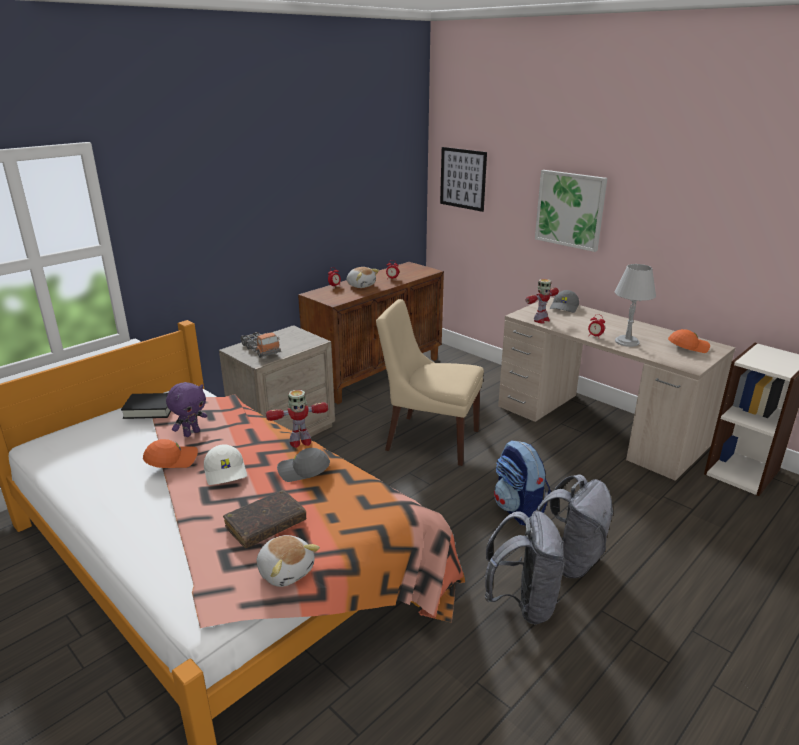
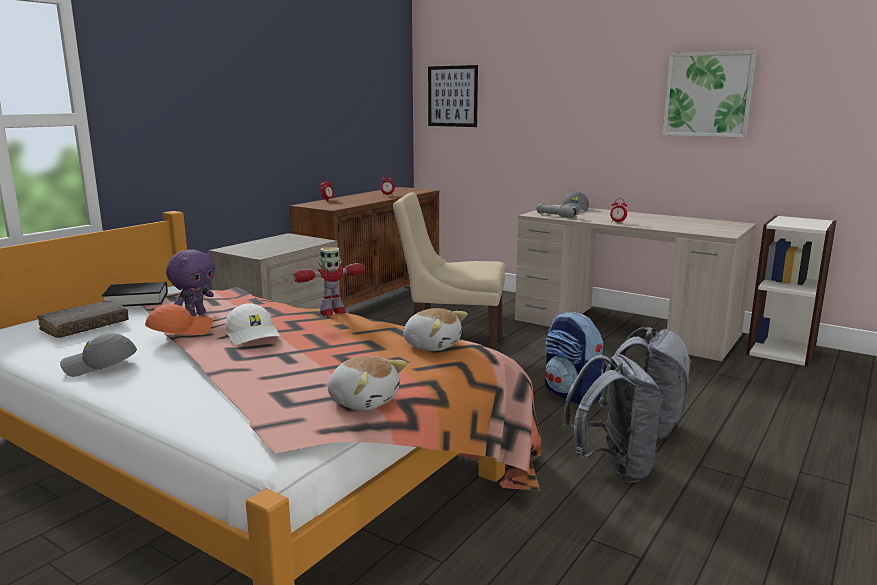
camera: 10 degrees left, 10 degrees down
brown book [223,490,306,548] -> brown book moved to [37,300,129,338]
toy truck [240,332,281,358] -> none
grey cap [277,448,330,482] -> grey cap moved to [60,333,137,377]
plush toy [347,267,379,288] -> plush toy moved to [403,308,468,351]
toy robot [526,279,559,323] -> grey flashlight [537,203,579,218]
picture [535,170,607,252] -> picture moved to [663,51,757,137]
grey table lamp [615,264,656,347] -> none
orange cap [668,329,710,353] -> none

